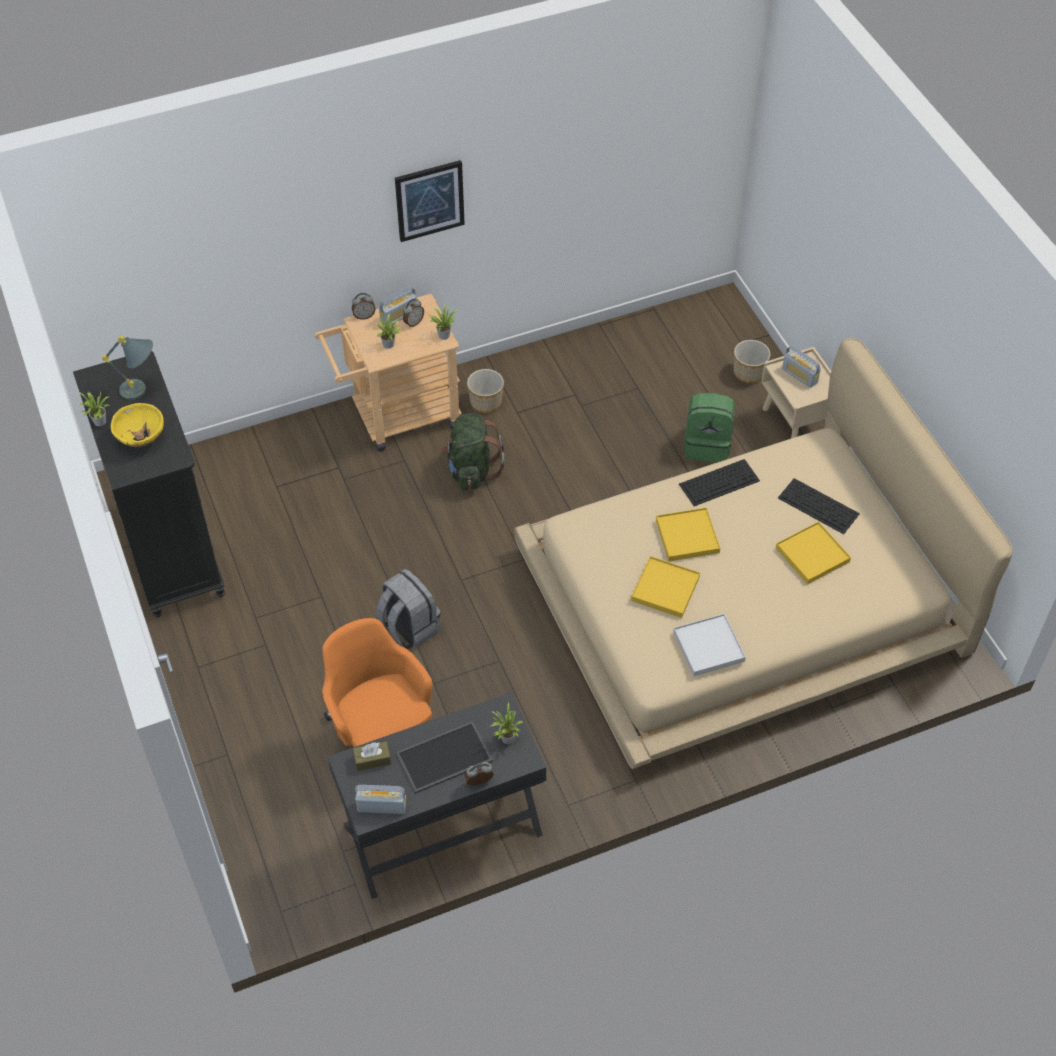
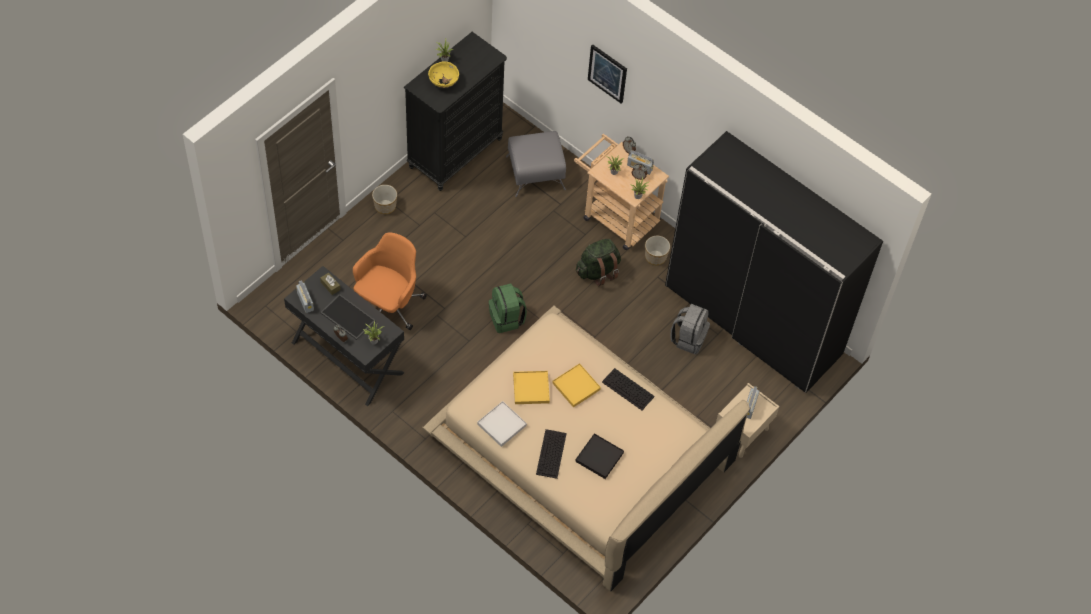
camera: 60 degrees right, 5 degrees up
grey table lamp [102,335,153,400] -> none
grey backpack [376,569,441,649] -> grey backpack moved to [670,304,710,355]
picture [395,160,465,242] -> picture moved to [588,44,627,104]
green backpack [684,393,735,463] -> green backpack moved to [489,284,527,333]
planter [734,340,770,383] -> planter moved to [372,185,397,214]
yellow tray [776,521,851,585] -> black tray [575,433,624,479]
keyboard [778,478,860,534] -> keyboard moved to [536,429,567,479]
none -> grey ottoman [506,131,566,197]
none -> black wardrobe [665,131,883,393]

